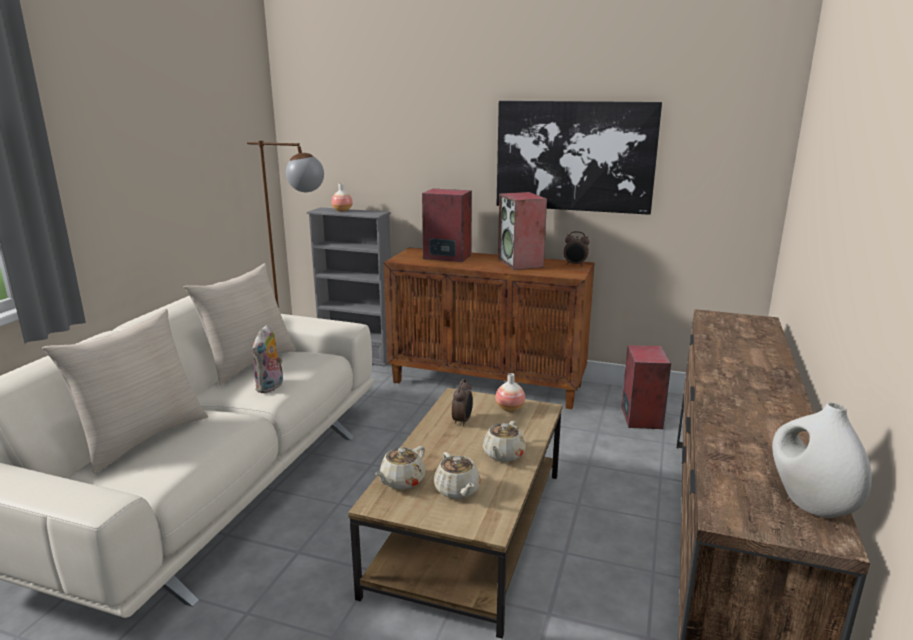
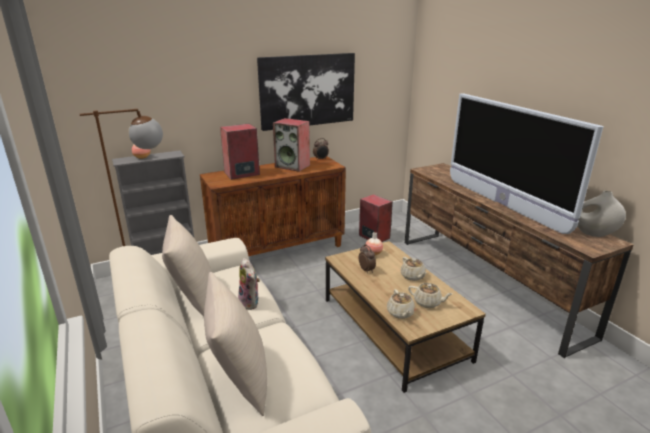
camera: 45 degrees left, 5 degrees up
none -> television [450,93,604,234]

